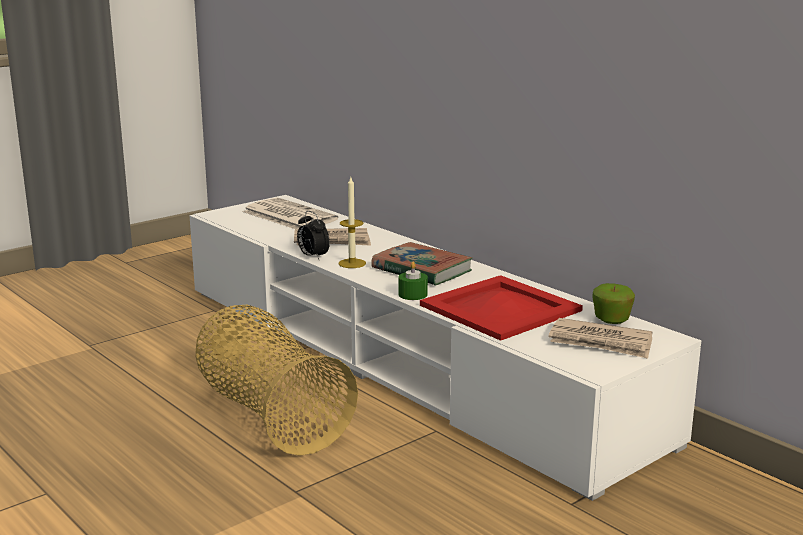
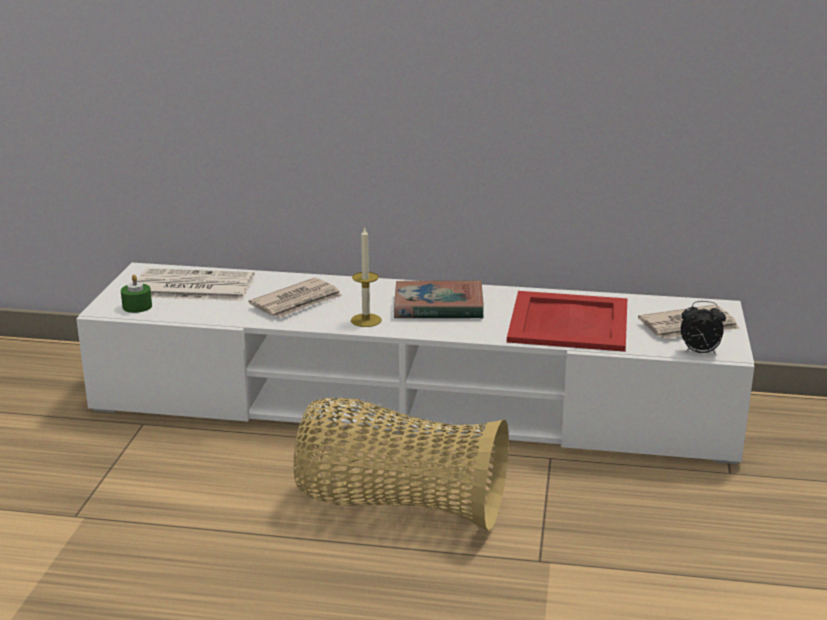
camera: 40 degrees left, 5 degrees up
alarm clock [297,211,330,259] -> alarm clock moved to [681,301,726,355]
green candle [398,262,428,300] -> green candle moved to [121,274,152,313]
apple [592,283,635,324] -> none

